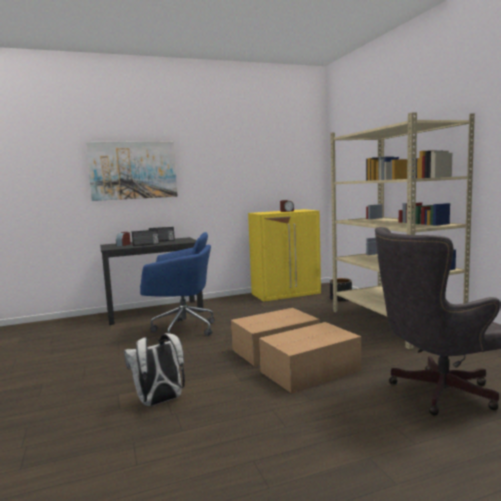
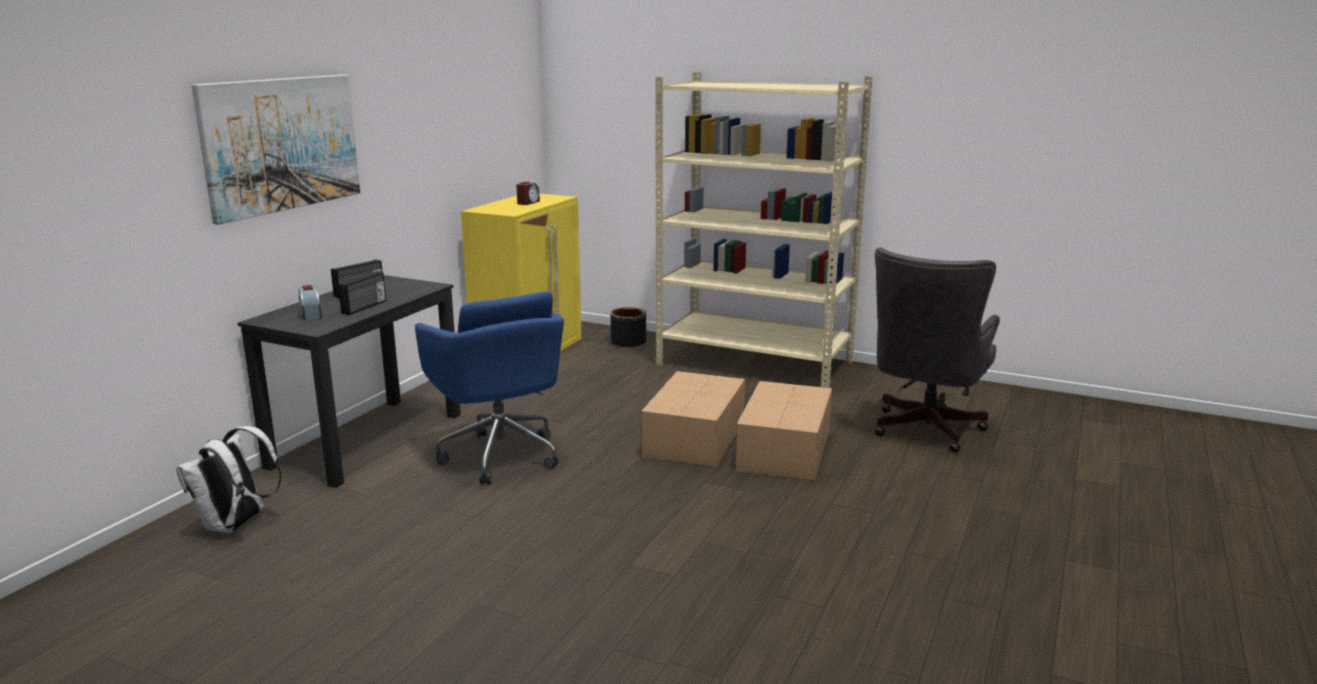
camera: 45 degrees left, 10 degrees up
white backpack [124,333,185,406] -> white backpack moved to [176,426,282,533]
blue office chair [140,232,215,341] -> blue office chair turned 105 degrees clockwise [415,292,564,484]

